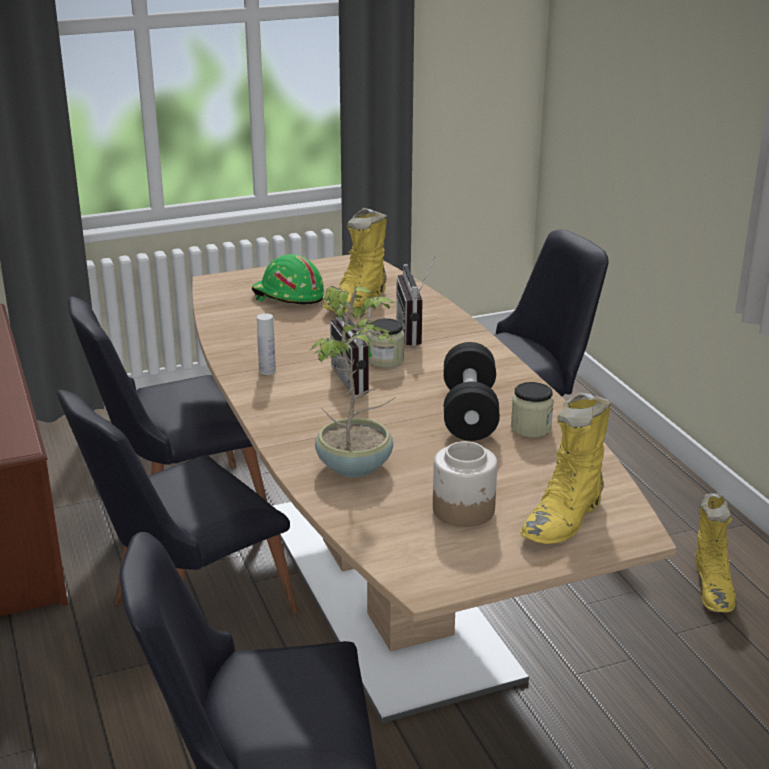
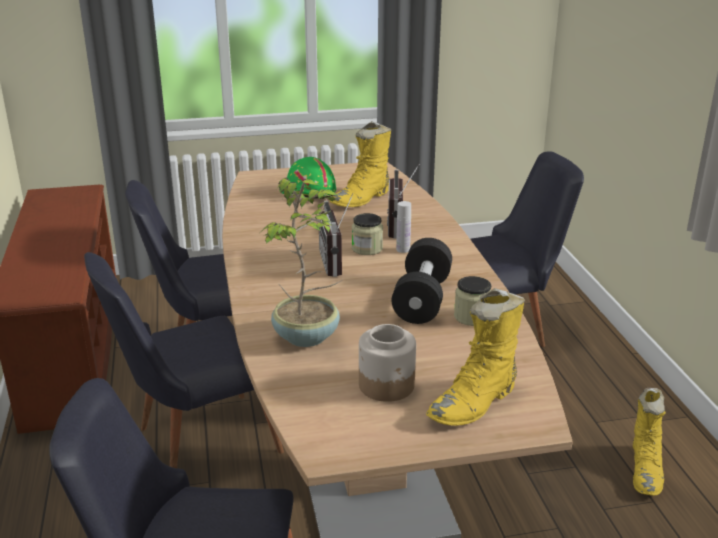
camera: 10 degrees right, 0 degrees up
white bottle [257,313,276,375] -> white bottle moved to [396,201,411,253]

